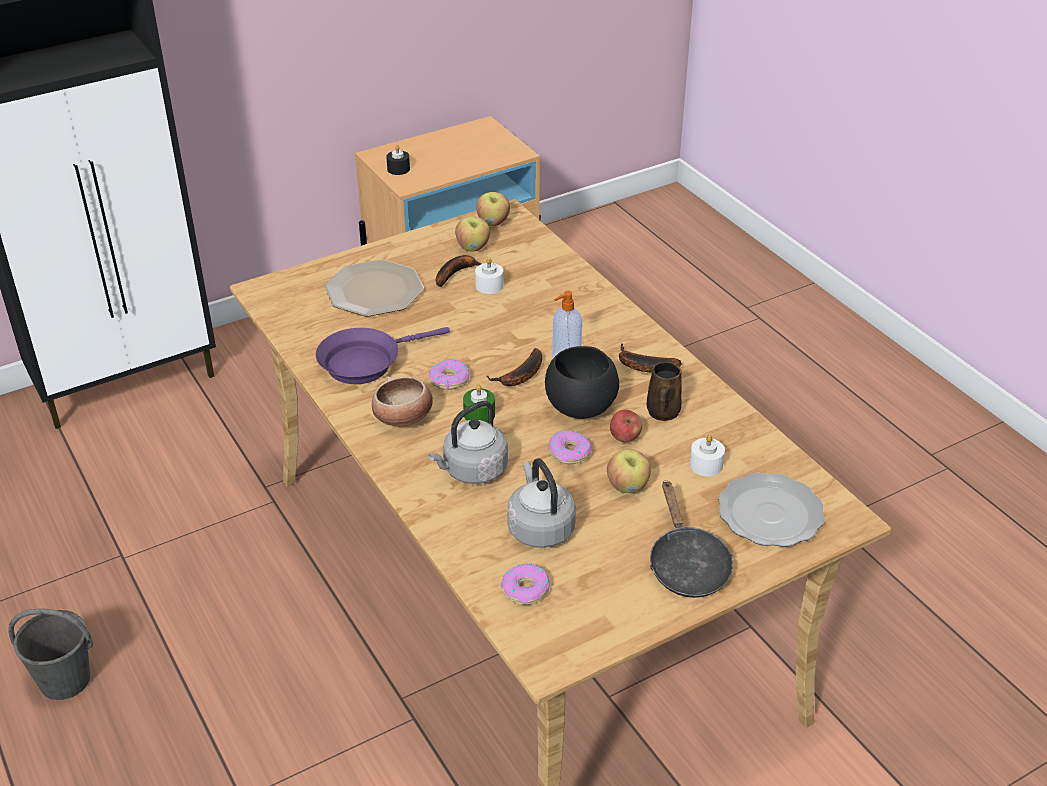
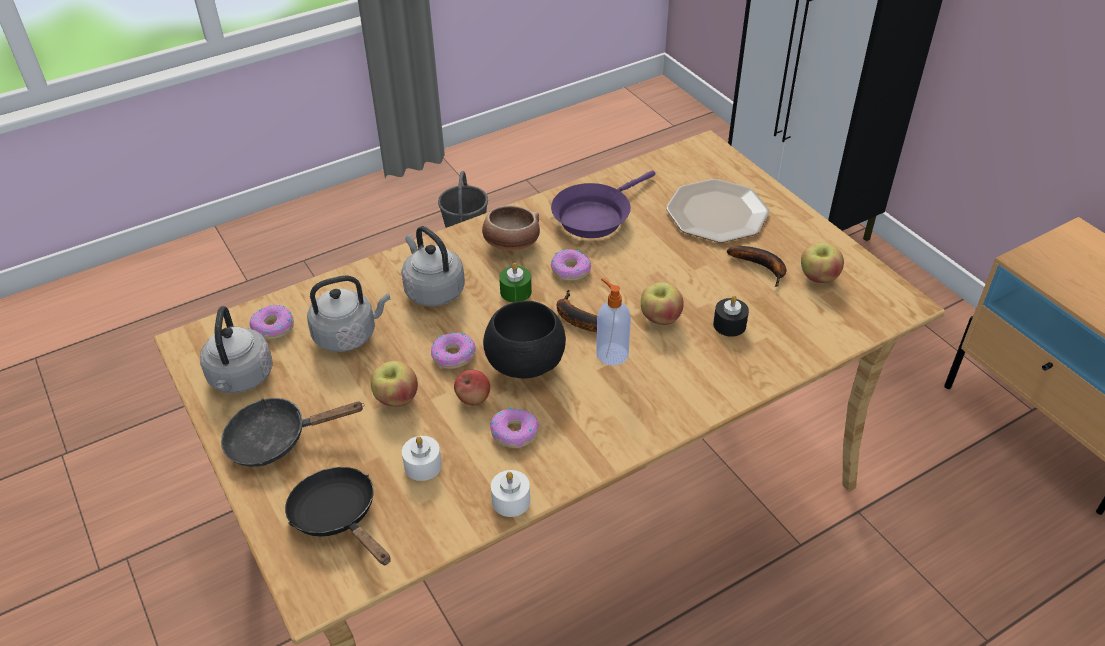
camera: 90 degrees right, 5 degrees up
purple frying pan [316,327,450,384] -> purple frying pan turned 105 degrees counterclockwise [551,170,655,238]
black candle [386,145,410,175] -> black candle moved to [713,296,749,337]
white candle [475,258,503,294] -> white candle moved to [491,470,530,517]
apple [476,192,510,226] -> apple moved to [641,282,684,325]
banana [619,344,682,373] -> none
brown mug [647,361,682,421] -> donut [490,407,539,448]
plate [718,473,825,547] -> black frying pan [285,467,391,565]
none -> grey kettle [200,306,273,393]

